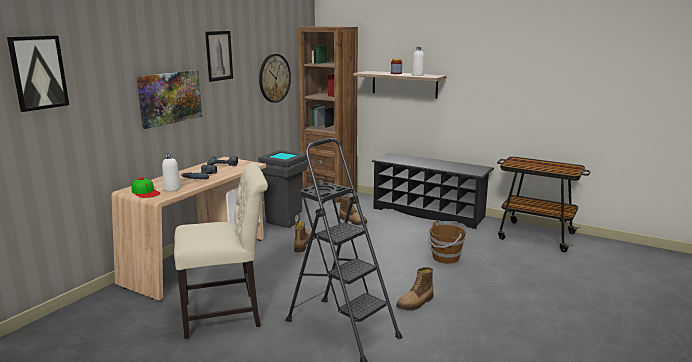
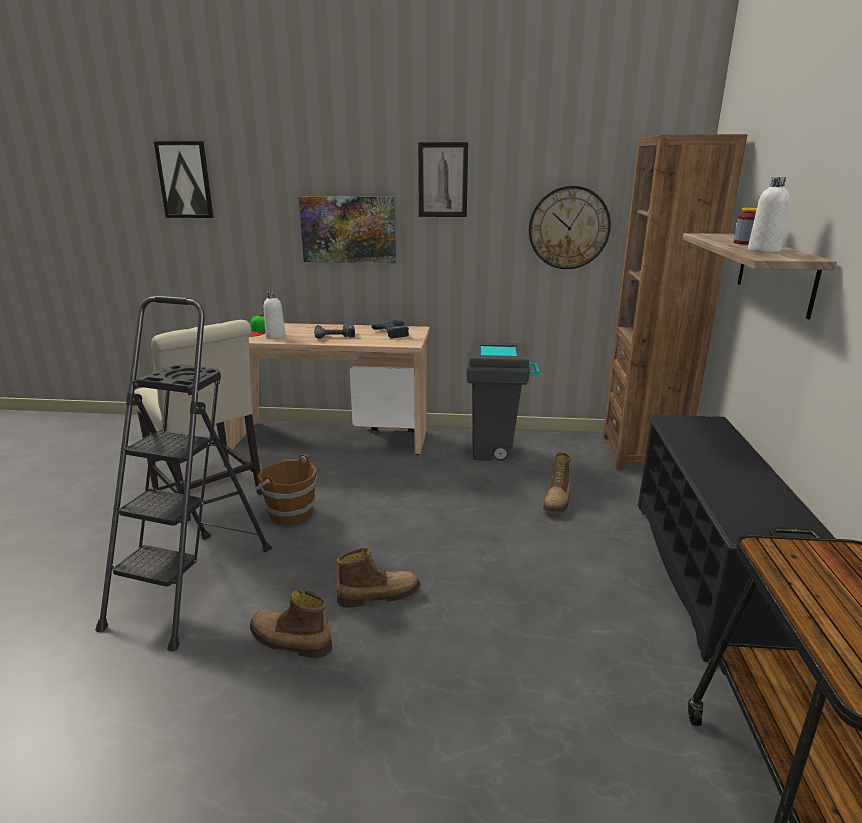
camera: 65 degrees right, 5 degrees up
boot [294,221,311,253] -> boot moved to [337,548,421,608]
brown bucket [428,221,466,264] -> brown bucket moved to [255,454,317,525]

